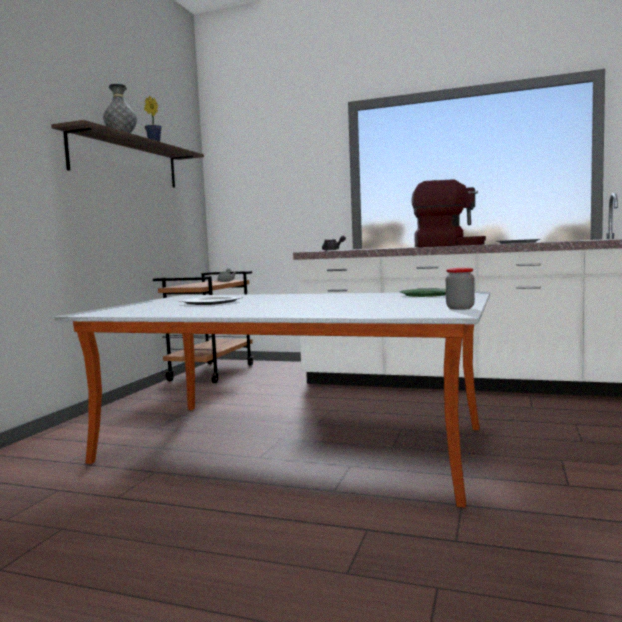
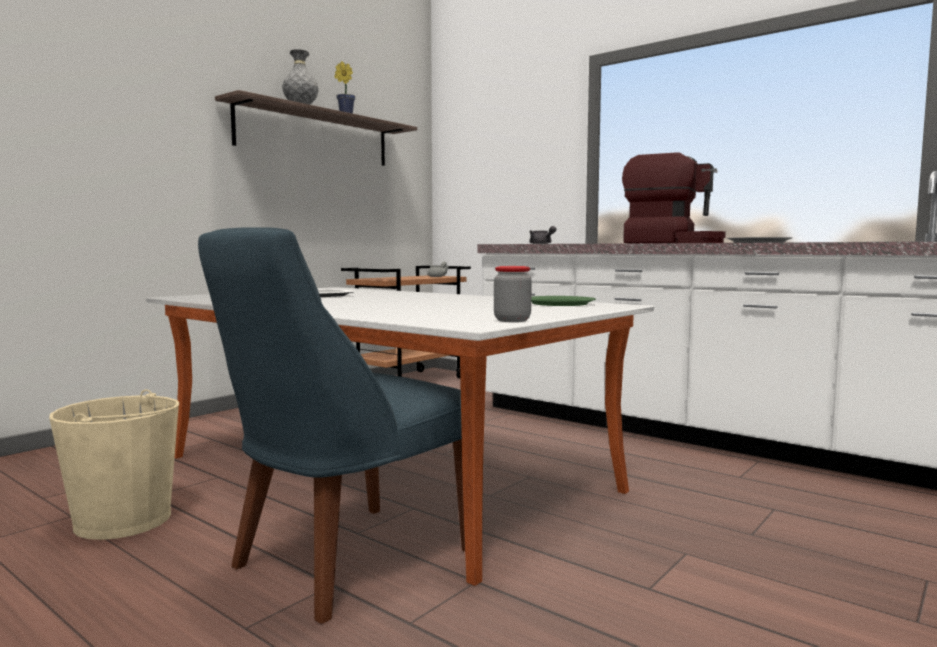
camera: 20 degrees right, 0 degrees up
none -> beige bucket [49,389,179,540]
none -> blue chair [198,227,465,624]

